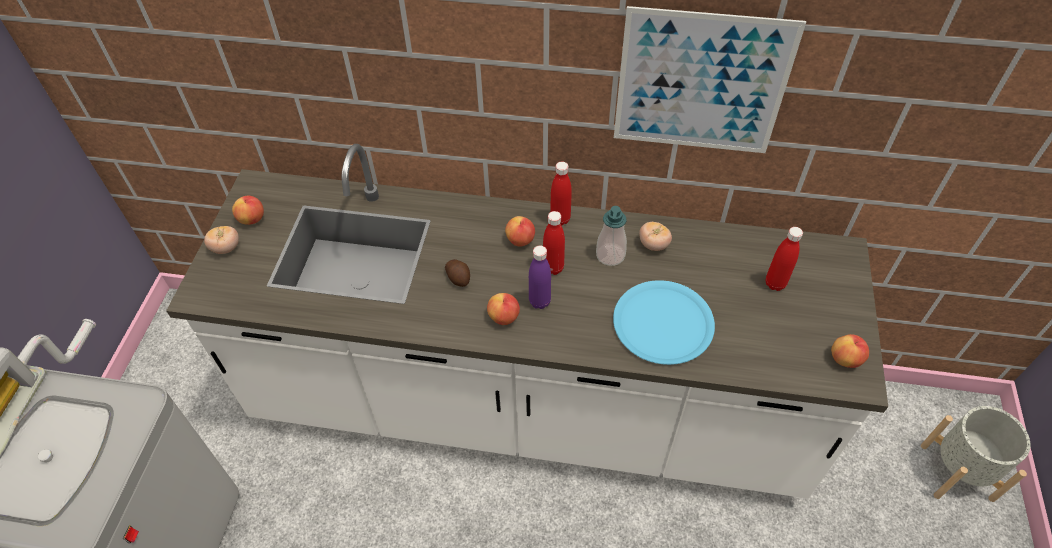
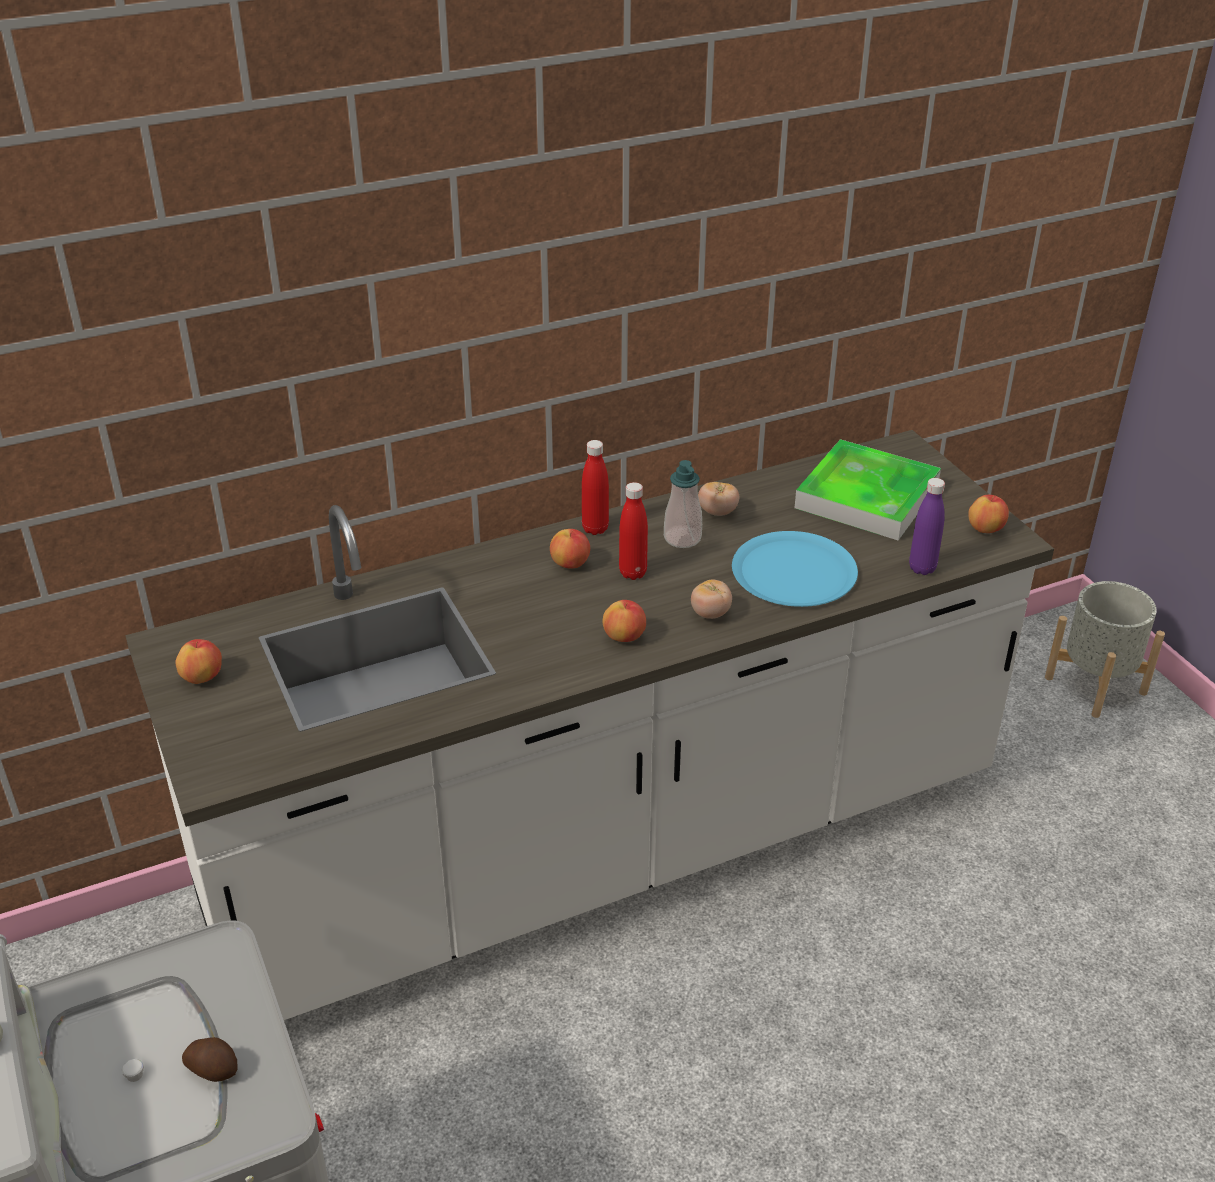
camera: 35 degrees left, 15 degrees down
tomato [204,226,239,254] -> tomato moved to [691,579,732,619]
potato [445,259,470,287] -> potato moved to [182,1037,238,1082]
purple bottle [529,246,551,309] -> purple bottle moved to [909,478,945,575]
picture [614,6,806,153] -> none
red bottle [766,227,803,291] -> tray [795,439,941,540]

